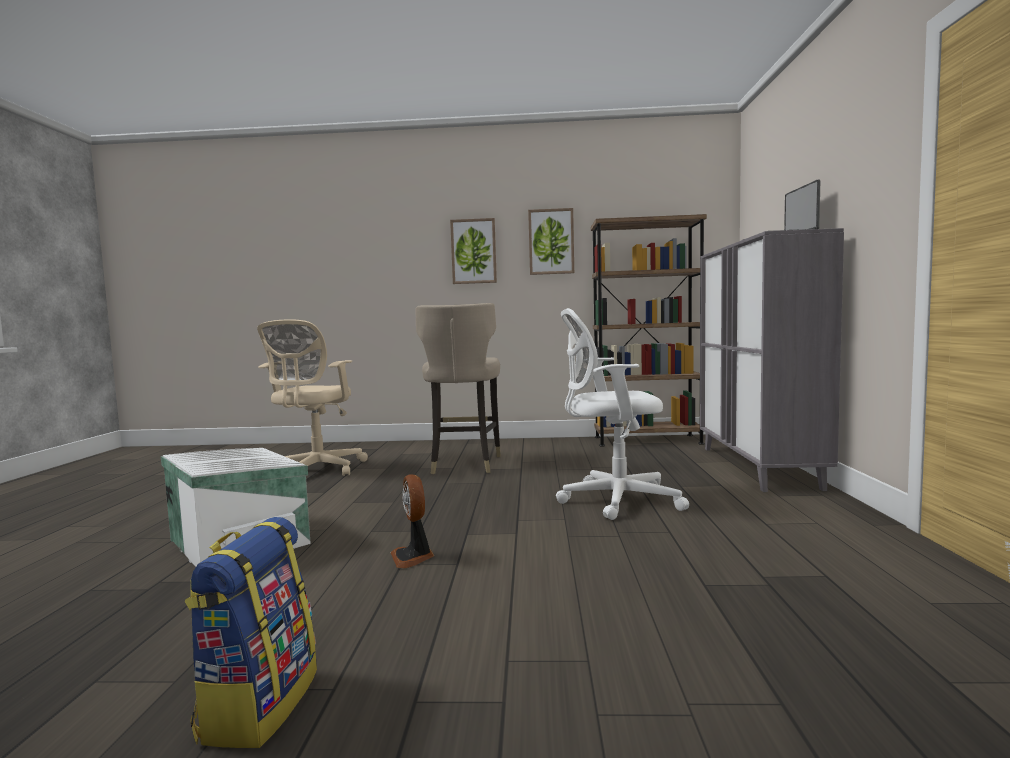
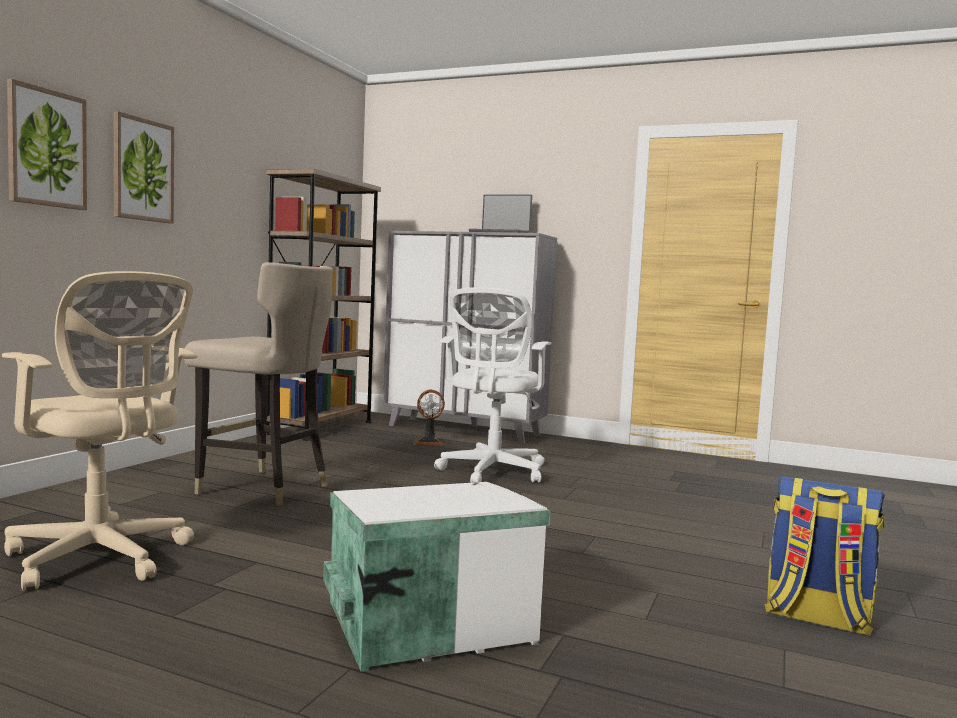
camera: 70 degrees left, 0 degrees up
fan [391,475,435,568] -> fan moved to [413,390,445,446]
picture [528,208,574,275] -> picture moved to [7,79,87,210]

